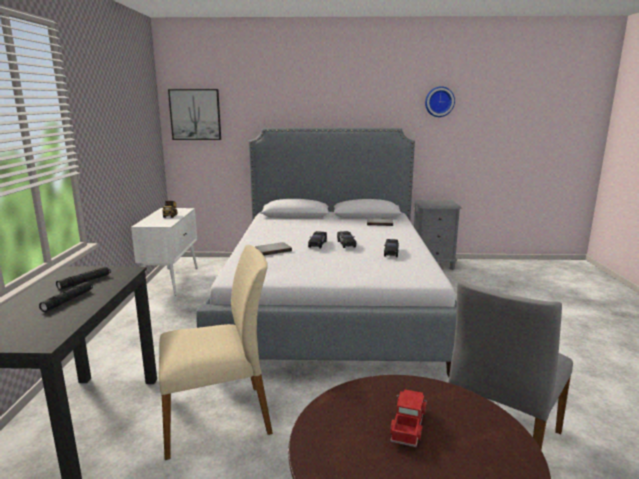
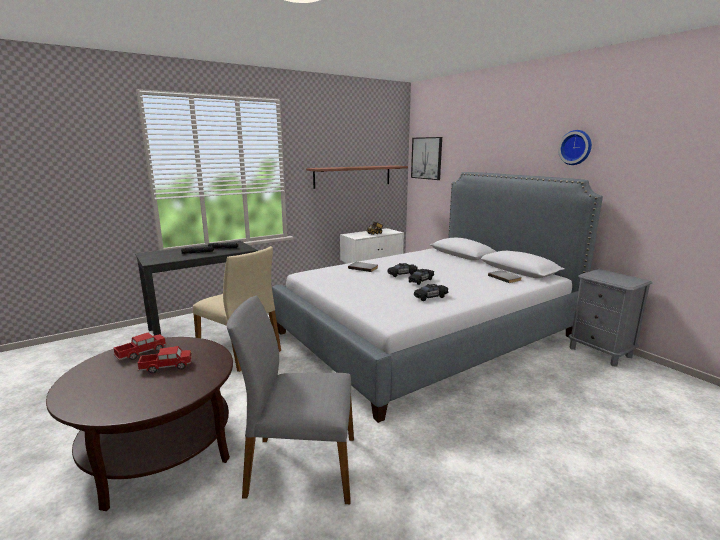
camera: 55 degrees right, 0 degrees up
wall clock [425,86,455,117] -> wall clock moved to [558,130,592,165]
none -> toy truck [114,333,166,360]
none -> shelf [306,165,408,189]

